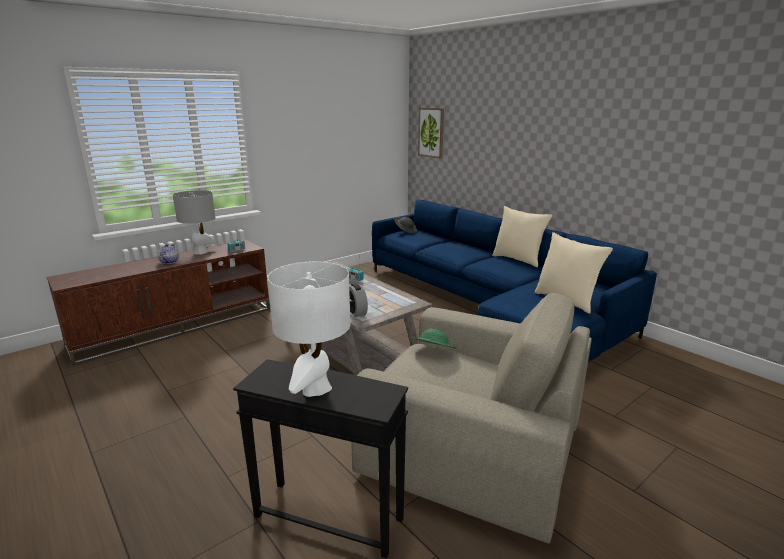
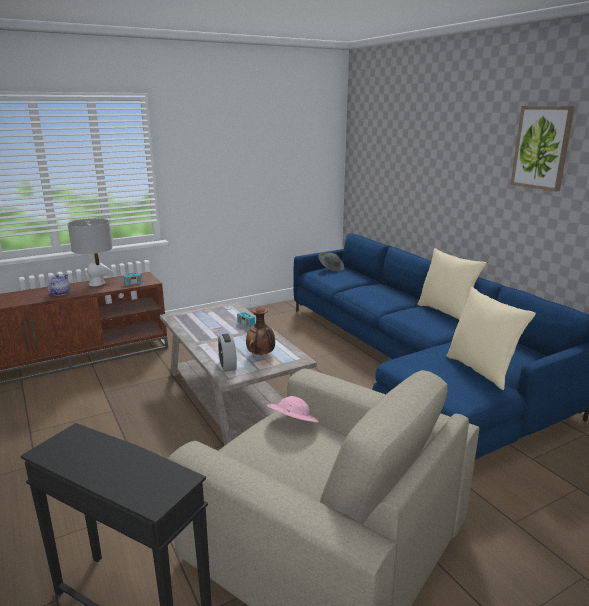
camera: 10 degrees right, 0 degrees up
white table lamp [268,261,351,397] -> none
green hat [411,328,457,349] -> pink hat [267,396,319,423]
picture [418,107,444,159] -> picture moved to [511,106,575,191]
none -> vase [246,307,275,355]

